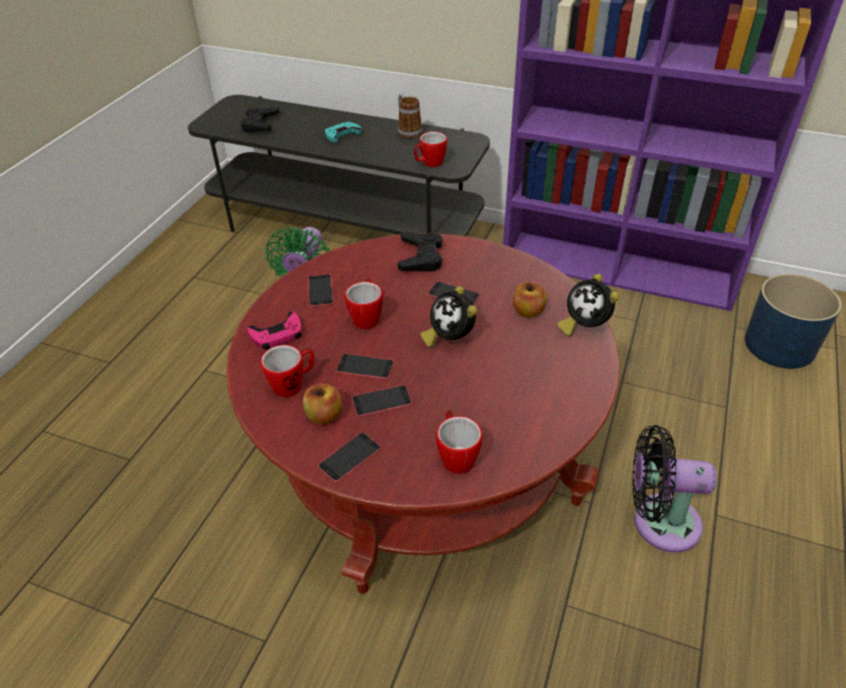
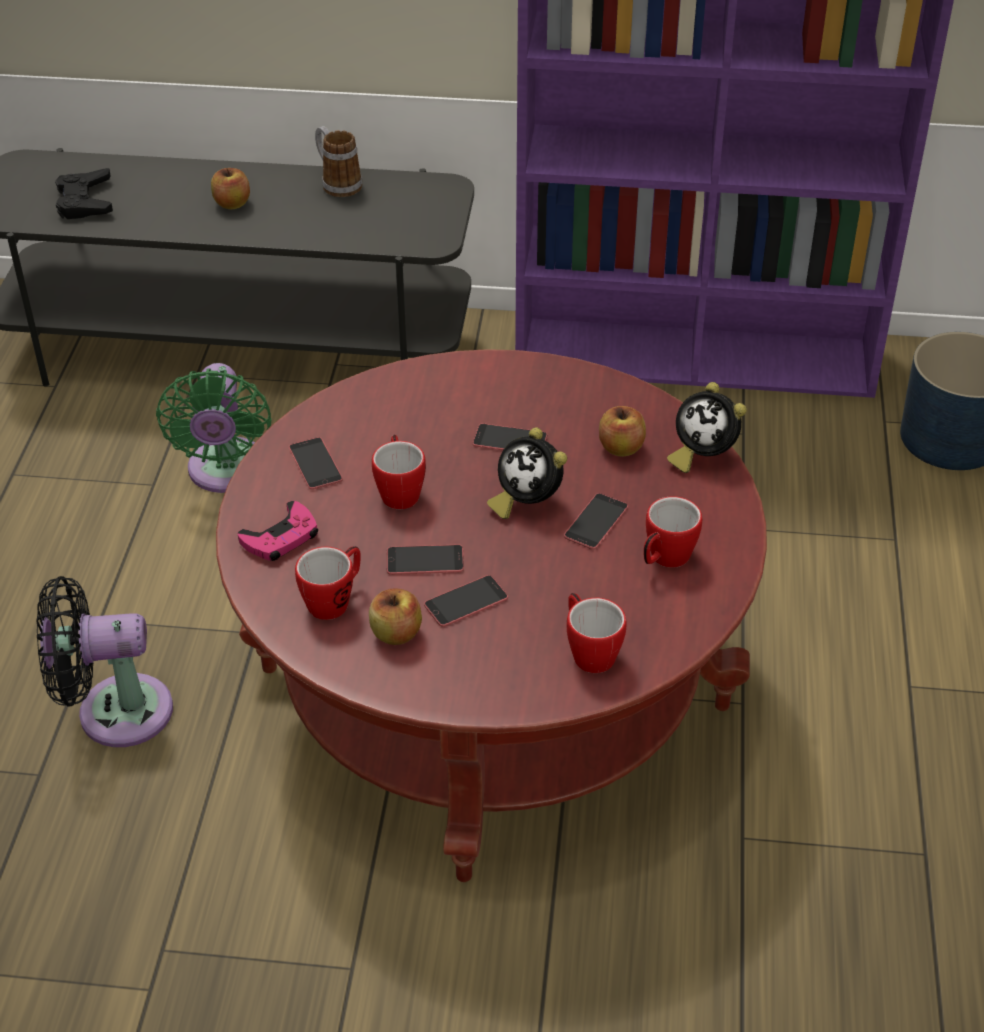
camera: 15 degrees left, 0 degrees up
phone [318,432,381,482] -> phone moved to [564,493,628,549]
turquoise game controller [324,122,362,143] -> apple [211,168,250,209]
black game controller [398,232,443,272] -> none
mug [414,132,447,167] -> mug moved to [644,496,702,568]
black fan [632,425,717,553] -> black fan moved to [37,576,173,747]

